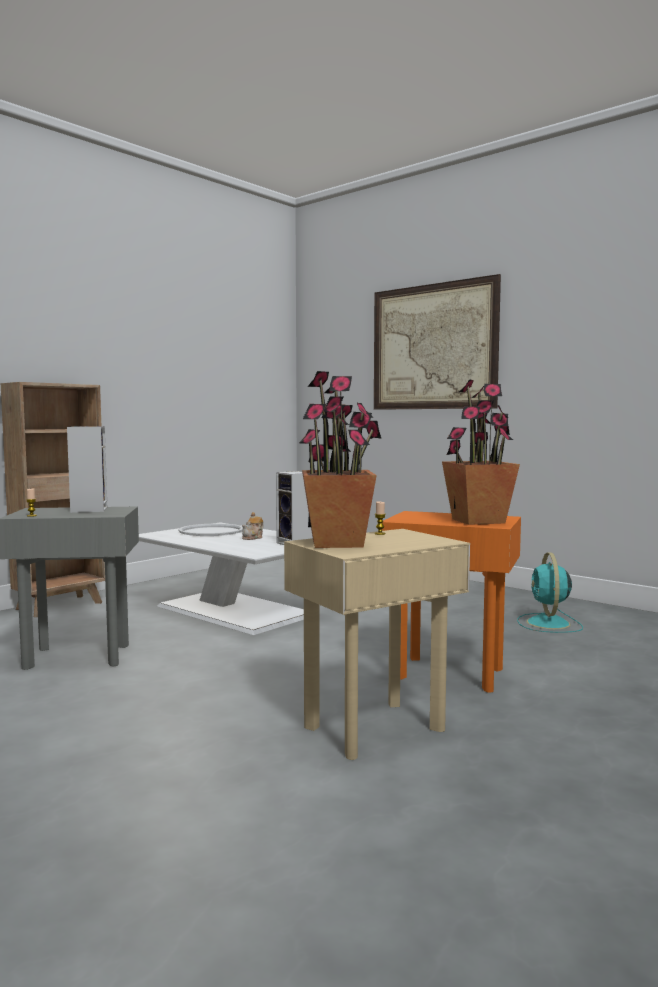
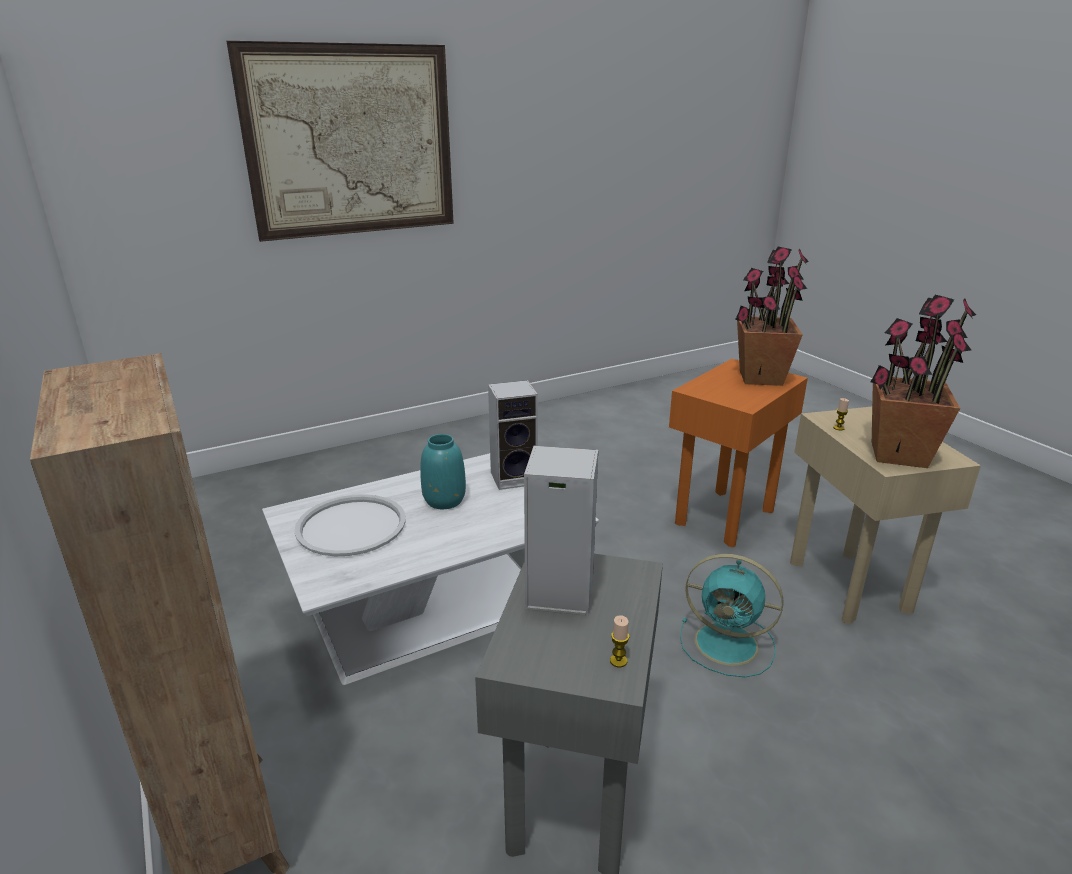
camera: 70 degrees left, 20 degrees up
teapot [242,512,264,540] -> turquoise vase [420,434,466,509]
turquoise fan [517,552,583,633] -> turquoise fan moved to [680,554,784,677]

